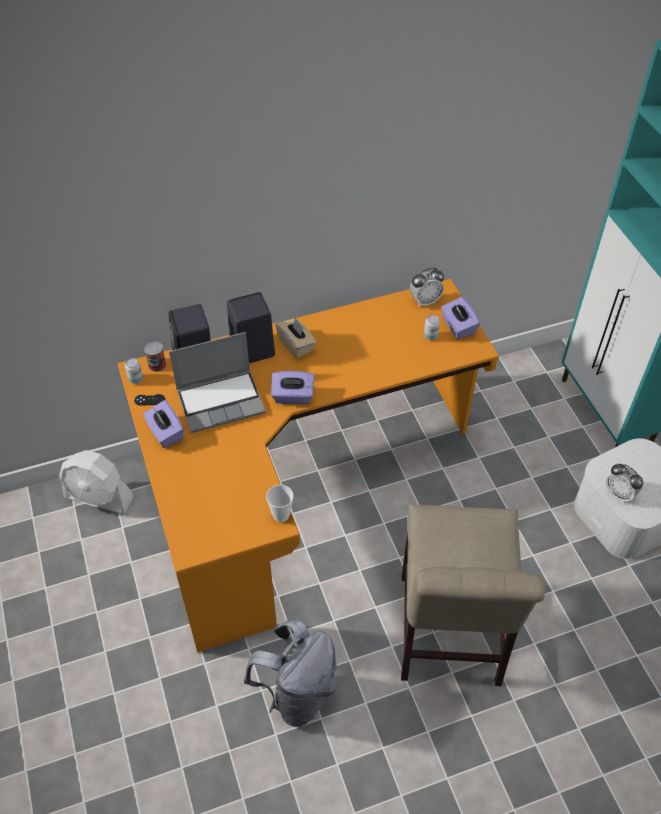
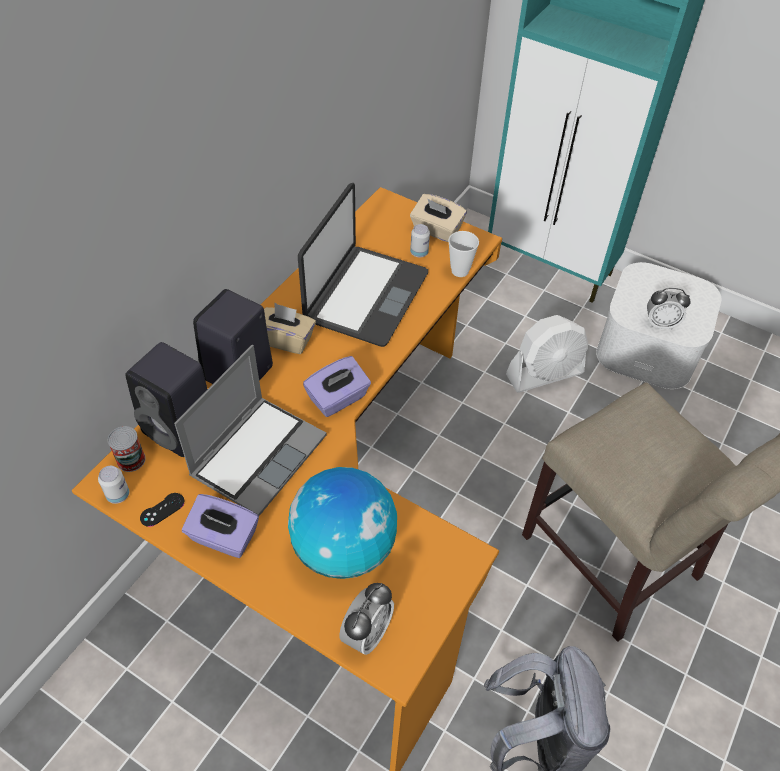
camera: 40 degrees left, 0 degrees up
white fan [59,450,134,514] -> white fan moved to [506,315,588,393]
cup [266,485,294,522] -> cup moved to [448,231,479,277]
alarm clock [410,268,444,307] -> alarm clock moved to [339,583,394,655]
purple tissue box [441,297,480,339] -> beige tissue box [410,194,467,242]
none -> globe [288,467,397,579]
none -> laptop [298,183,428,347]

